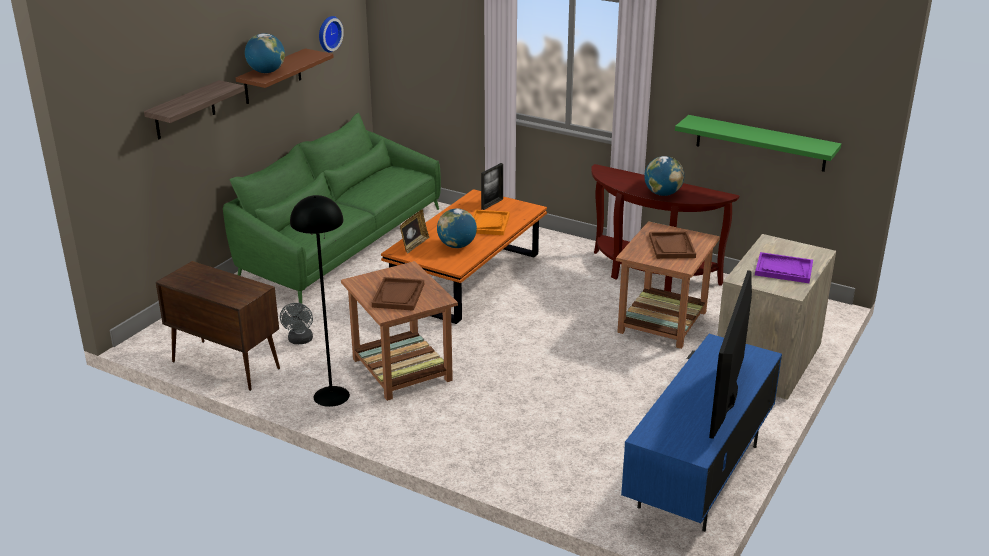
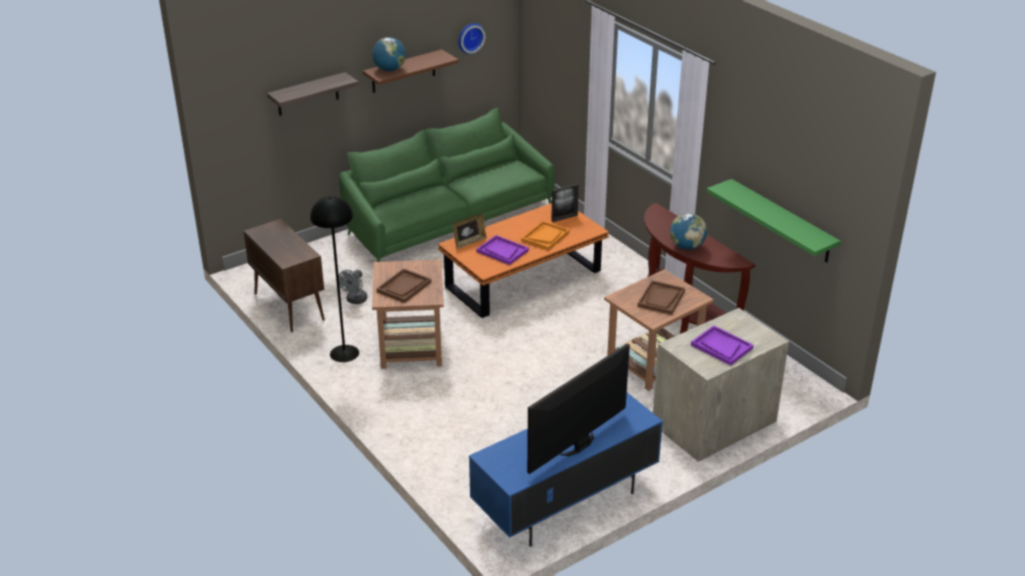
camera: 25 degrees right, 5 degrees up
globe [437,208,477,248] -> purple tray [477,235,529,265]

